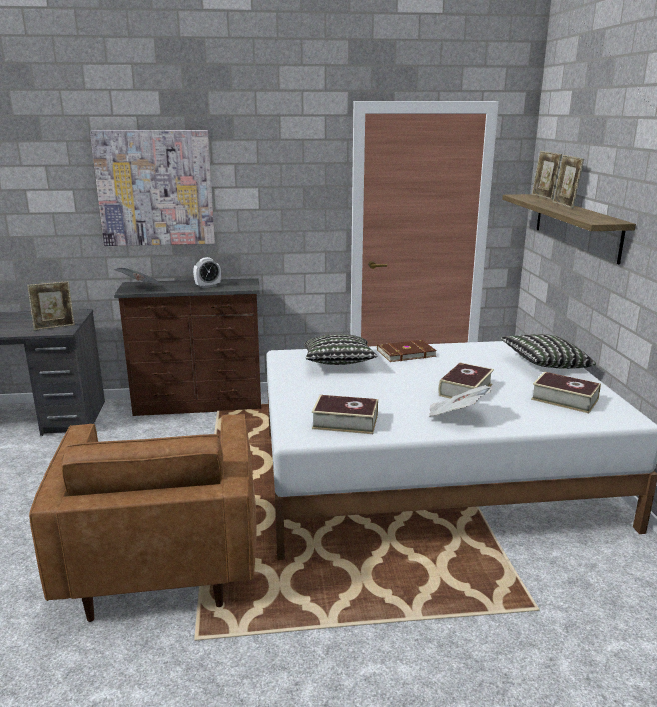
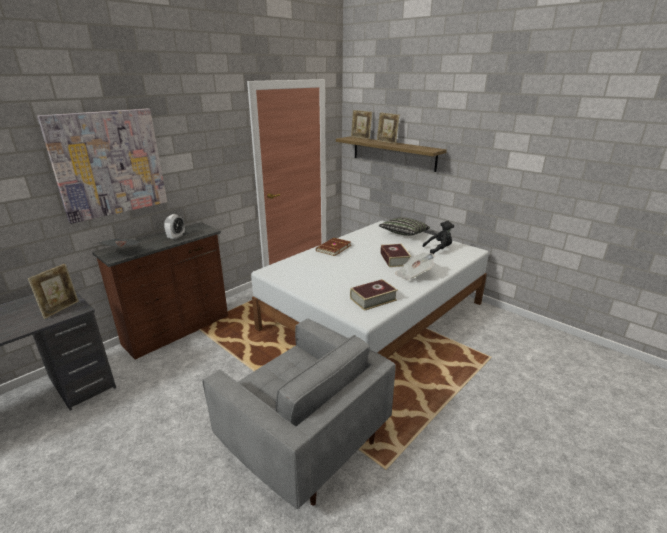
camera: 40 degrees left, 5 degrees up
brown armchair [29,414,256,622] -> grey armchair [202,318,396,509]
pillow [304,334,378,365] -> none
book [531,372,601,413] -> black plush toy [423,221,454,254]

